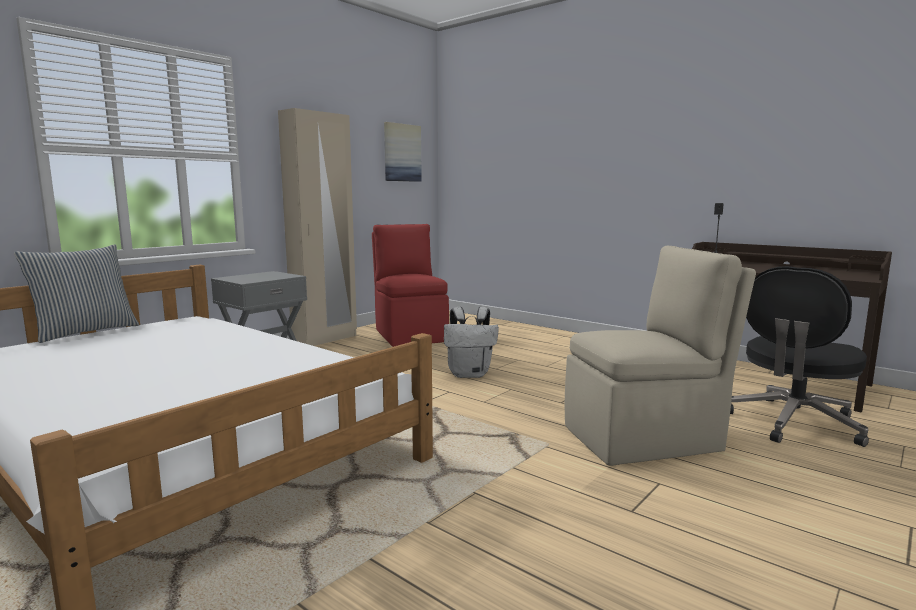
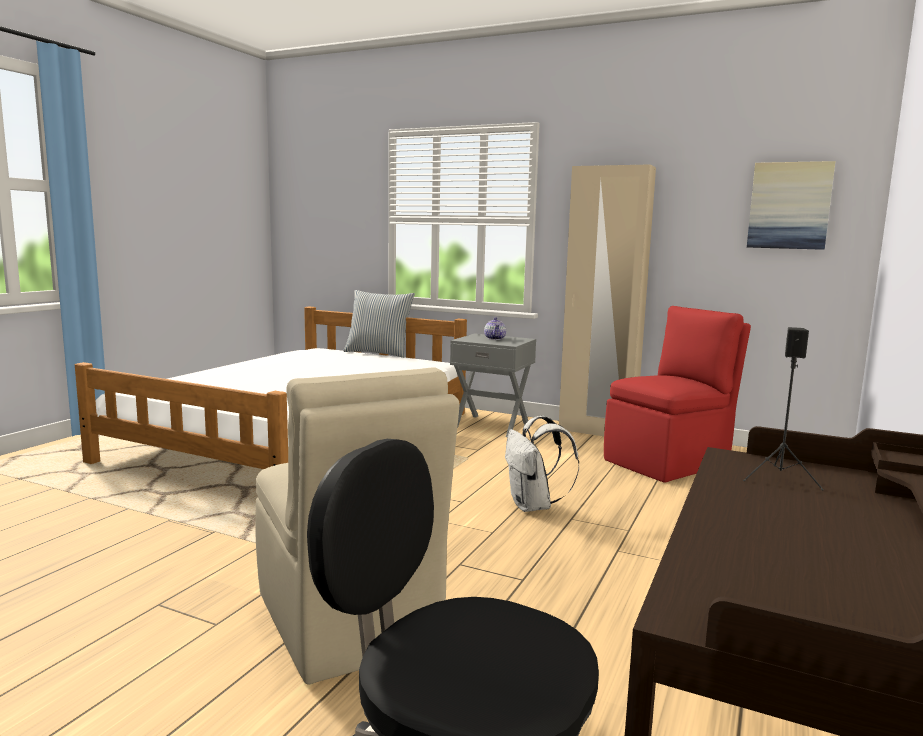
camera: 75 degrees right, 0 degrees up
none -> teapot [484,317,506,340]

